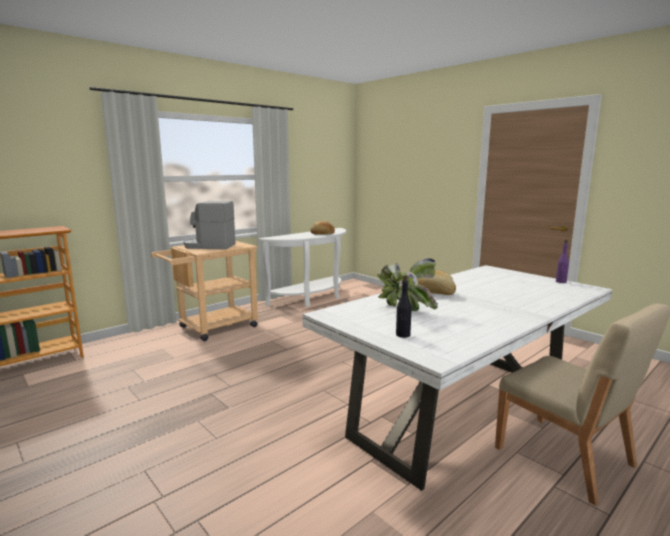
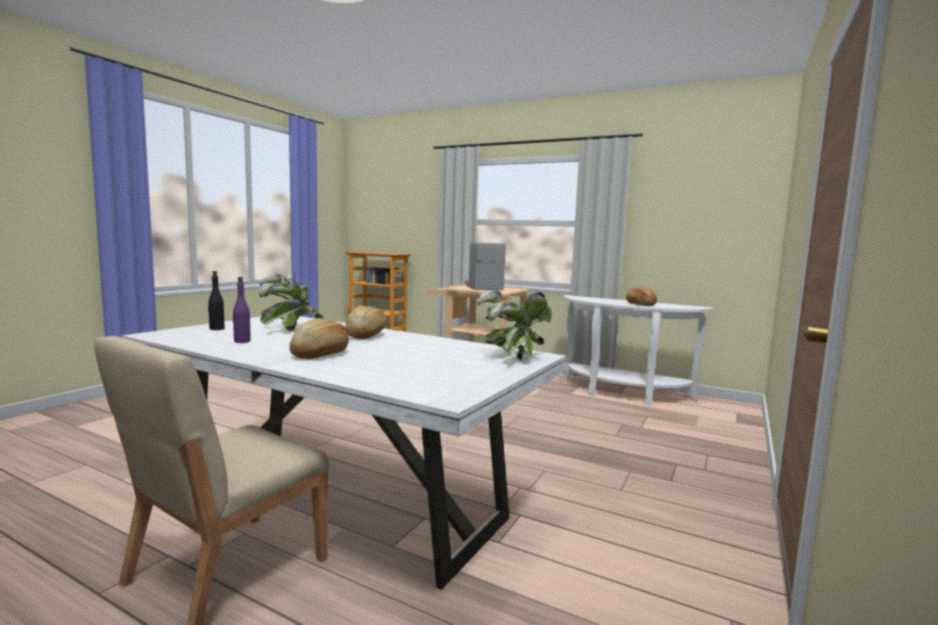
camera: 70 degrees right, 5 degrees down
purple bottle [556,240,569,283] -> purple bottle moved to [233,277,251,343]
none -> bread [289,319,349,359]
none -> potted plant [477,290,552,360]

